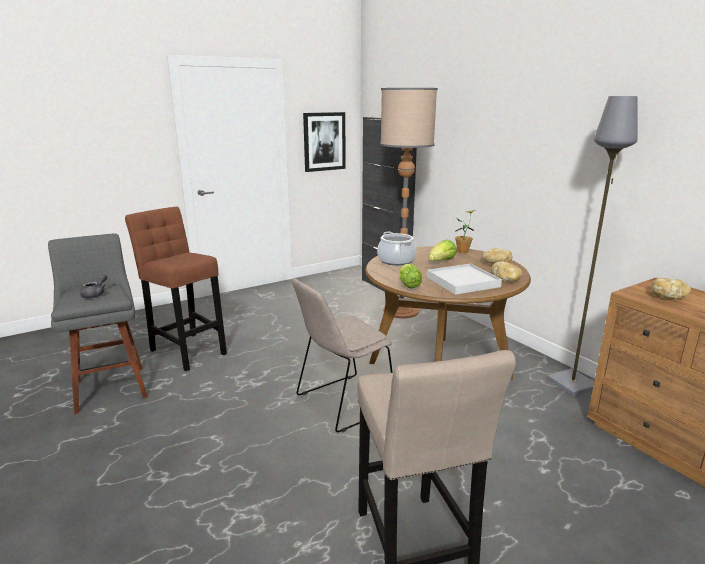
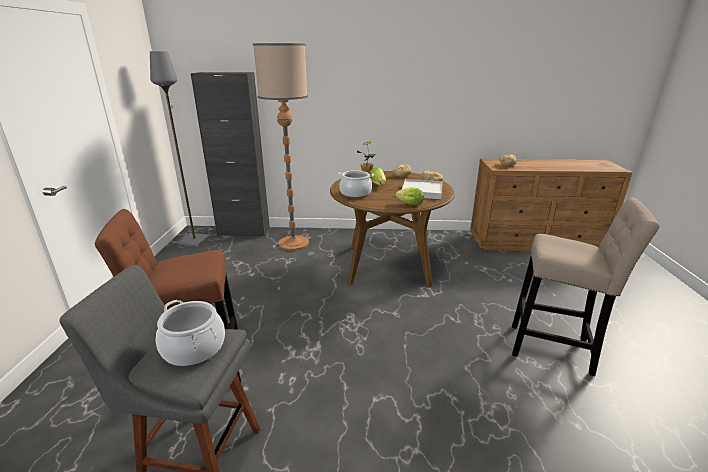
camera: 55 degrees left, 5 degrees up
grey teapot [80,274,107,298] -> cooking pot [156,300,225,366]
beige chair [292,279,393,432] -> none
picture [303,112,346,172] -> none
grey floor lamp [547,96,638,396] -> grey floor lamp moved to [150,51,210,247]

